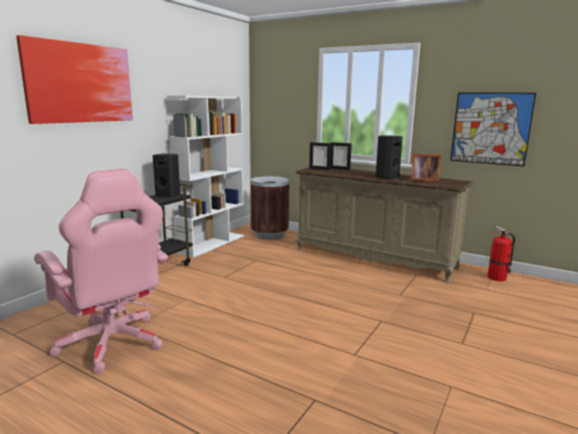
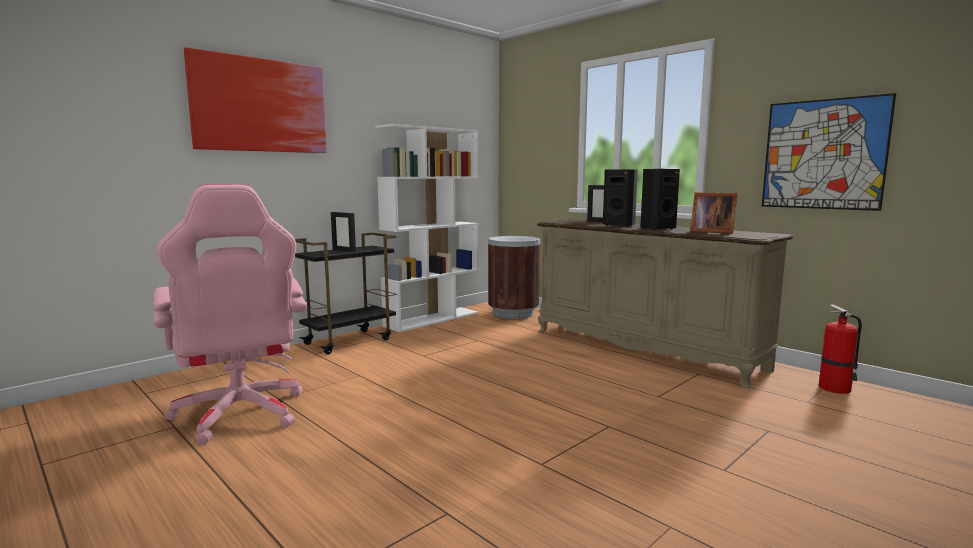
camera: 15 degrees right, 5 degrees down
black speaker [153,153,180,198] -> black speaker moved to [603,169,638,227]
picture frame [309,142,331,170] -> picture frame moved to [331,212,356,252]

